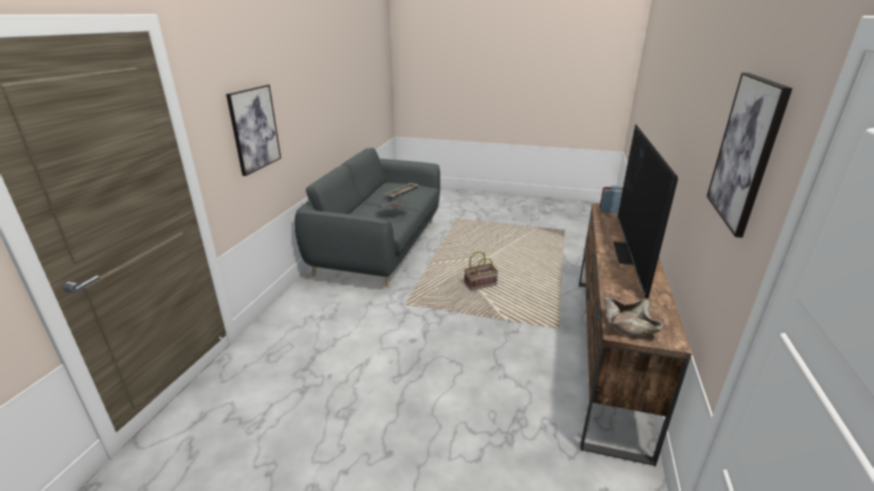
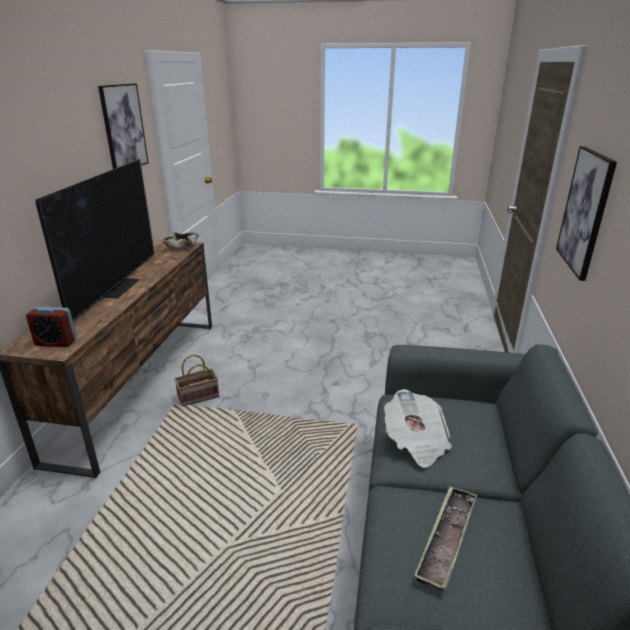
camera: 175 degrees right, 0 degrees up
basket [464,251,498,291] -> basket moved to [174,354,219,407]

